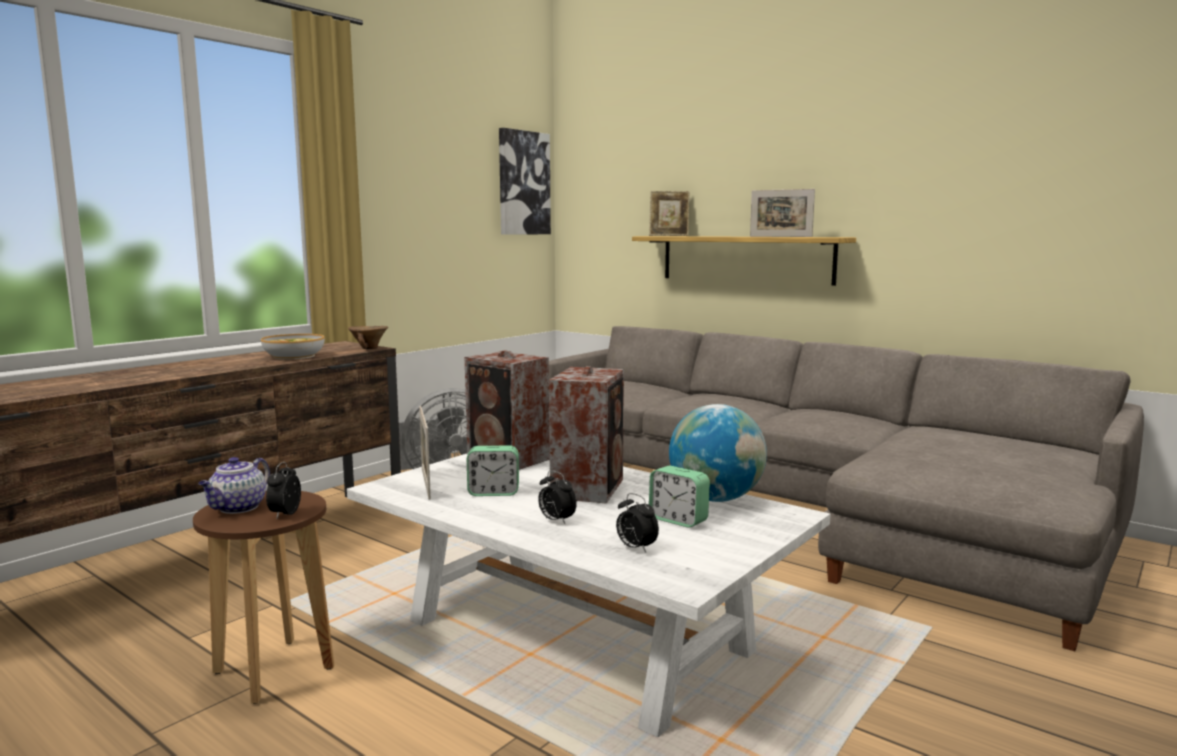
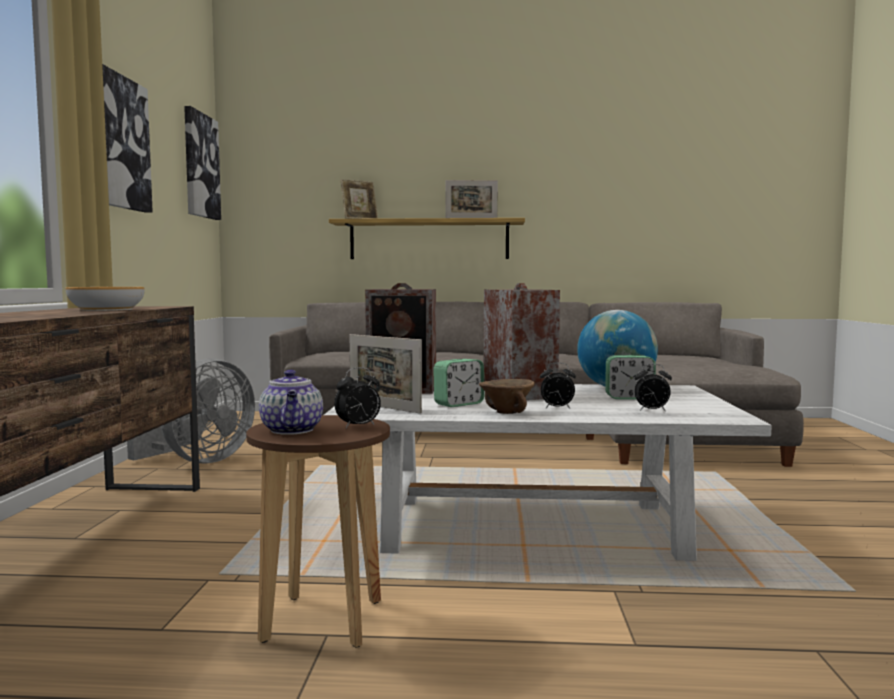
camera: 35 degrees left, 5 degrees down
alarm clock [266,462,301,519] -> alarm clock turned 90 degrees counterclockwise [334,367,381,428]
brown bowl [348,326,388,349] -> brown bowl moved to [479,379,535,414]
none -> picture [102,64,153,213]

